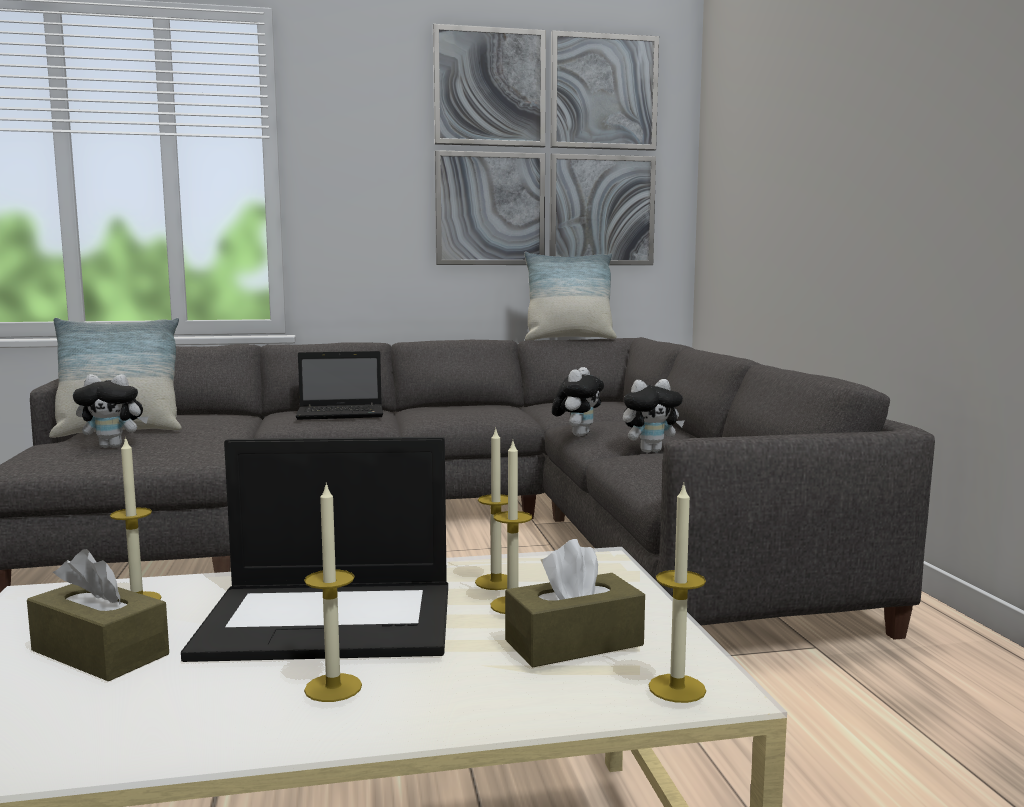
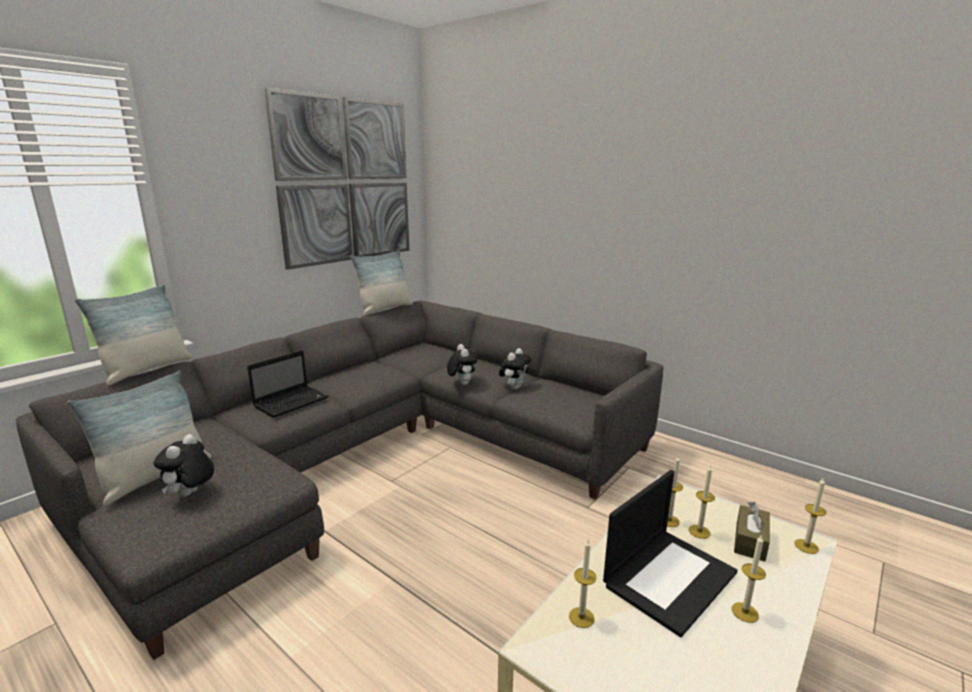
camera: 40 degrees left, 10 degrees up
brown tissue box [27,549,169,681] -> none
plush toy [73,374,148,448] -> plush toy turned 150 degrees clockwise [154,434,214,497]
none -> pillow [75,284,193,386]

